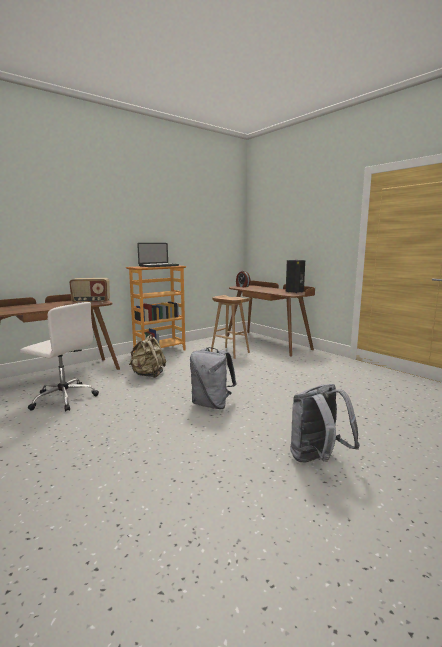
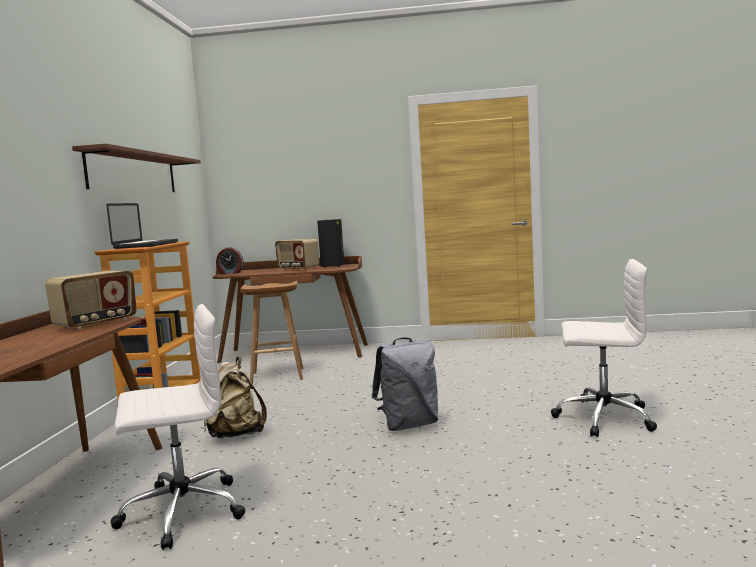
camera: 45 degrees left, 5 degrees down
grey backpack [290,384,360,462] -> white office chair [551,259,657,437]
none -> brown shelf [72,144,201,192]
none -> radio [275,239,319,271]

